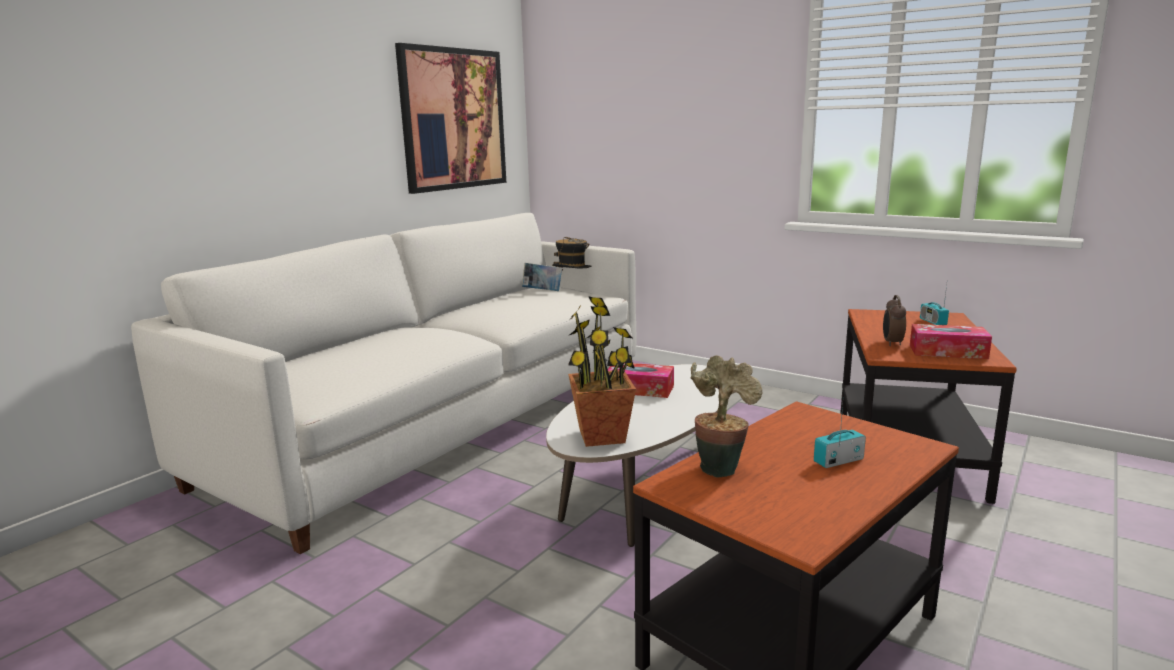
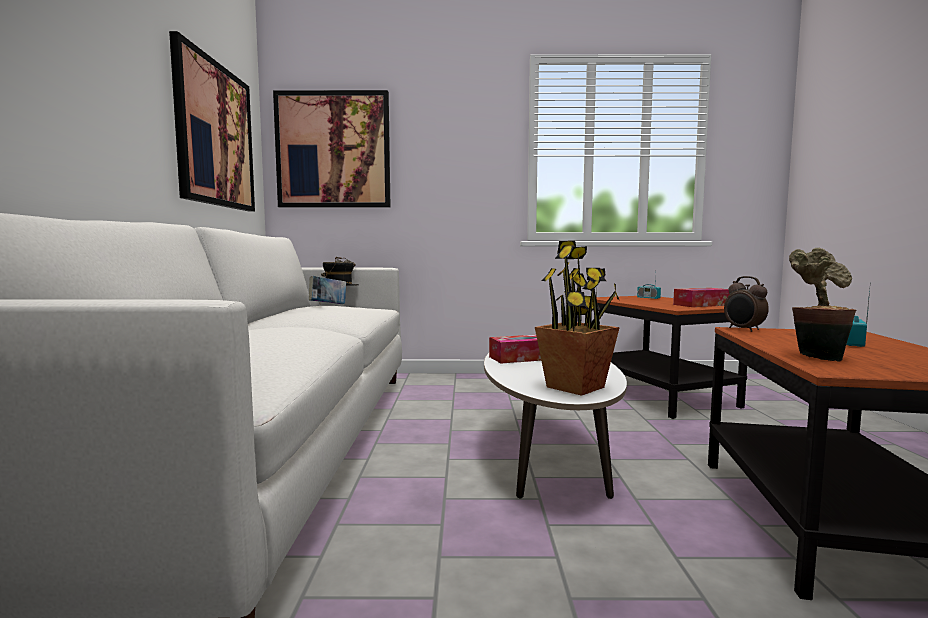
camera: 35 degrees left, 10 degrees down
alarm clock [883,295,906,346] -> alarm clock moved to [724,276,769,332]
none -> picture [273,90,391,208]

